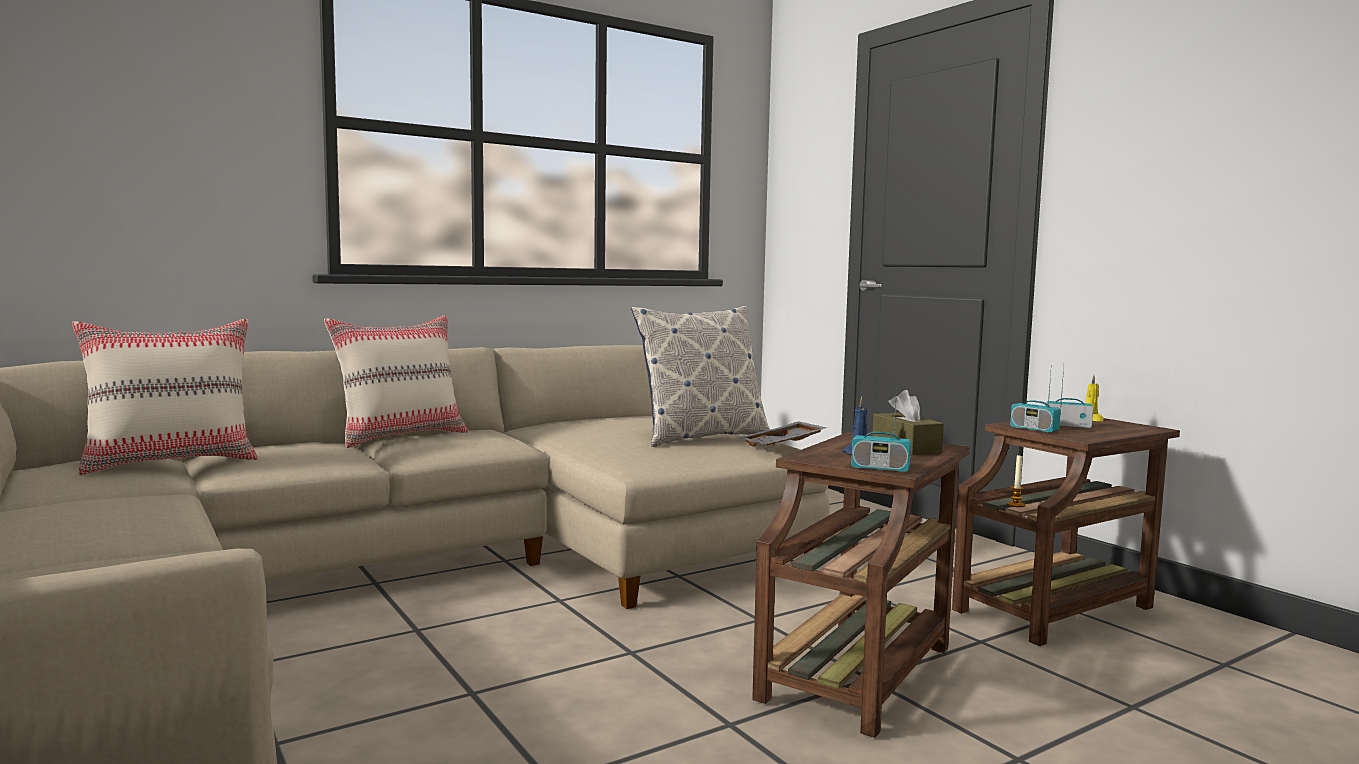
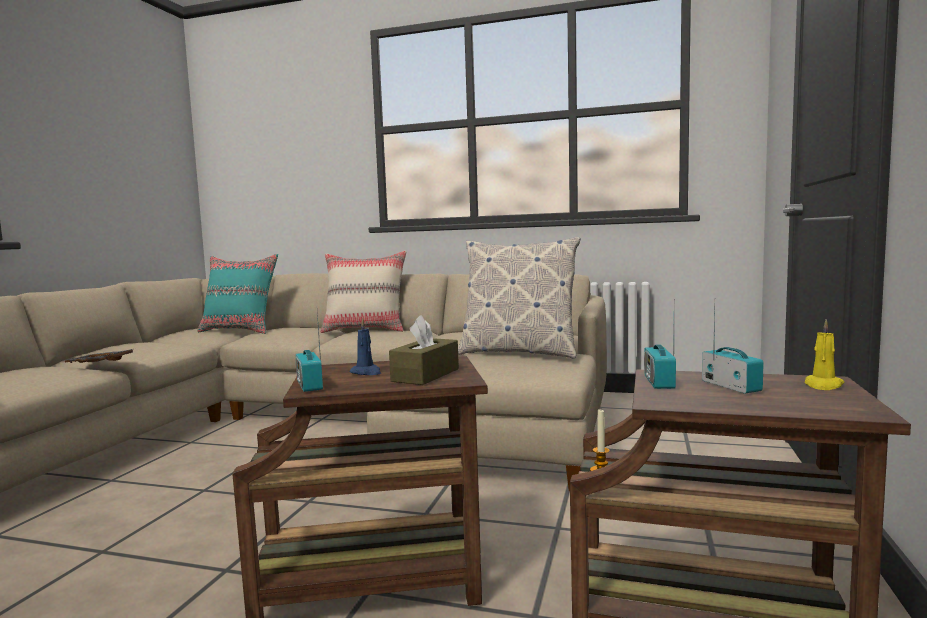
camera: 50 degrees right, 0 degrees up
beige pillow [72,319,258,476] -> turquoise pillow [197,254,278,334]
grey tray [739,421,827,447] -> grey tray moved to [61,348,136,363]

